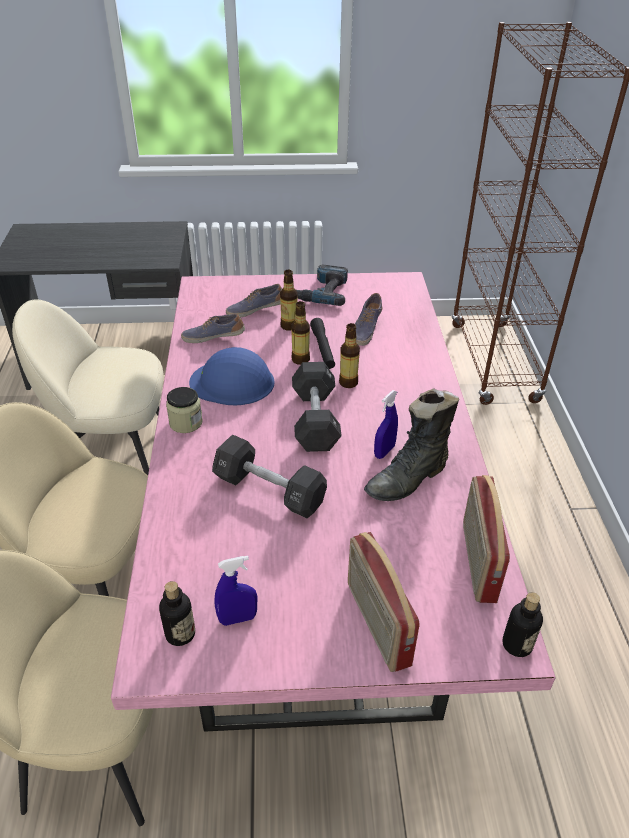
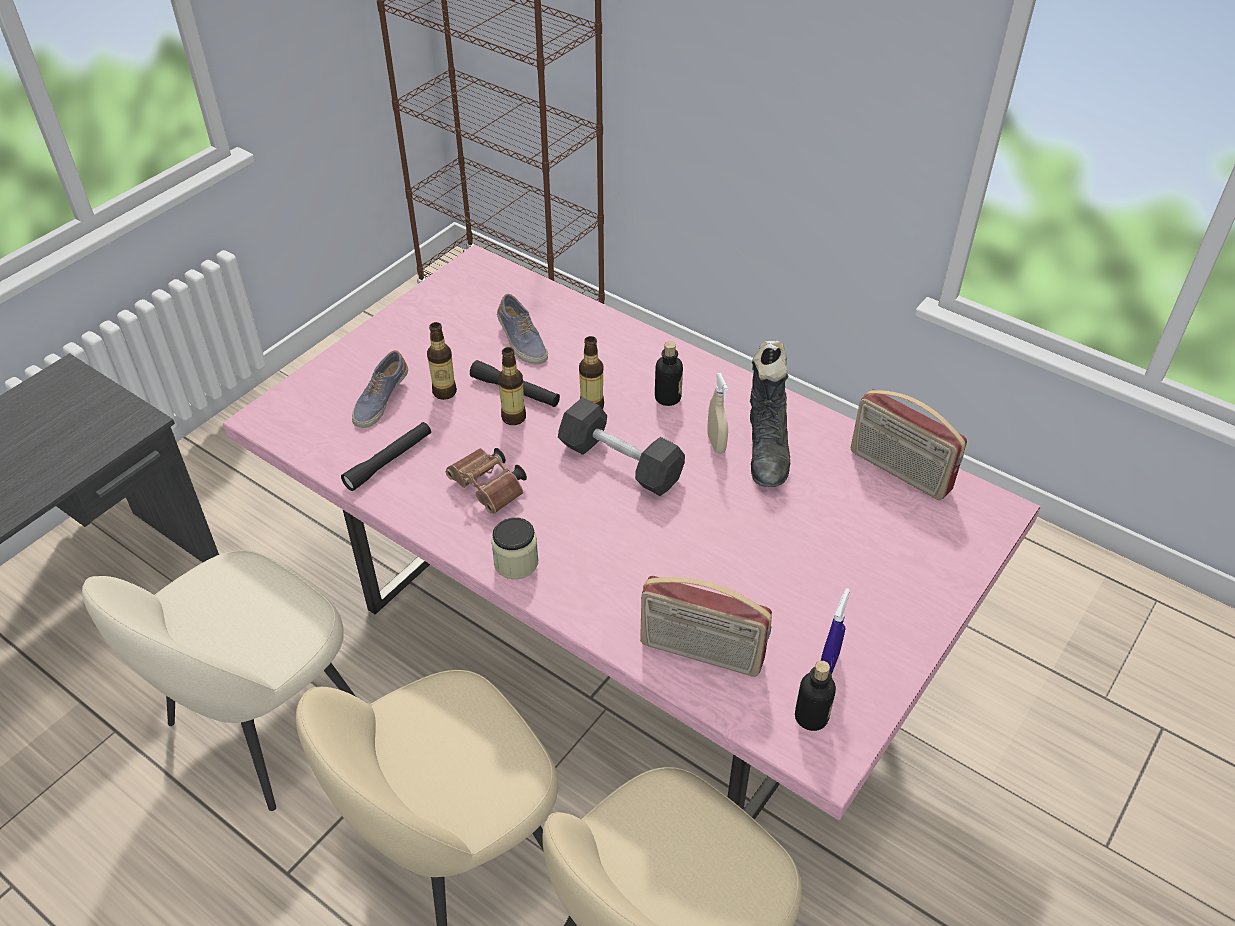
camera: 50 degrees left, 5 degrees up
shoe [181,314,245,343] -> black flashlight [341,422,431,491]
blue hard hat [189,347,274,405] -> brown binoculars [446,448,527,514]
black dumbbell [212,434,327,518] -> none
power drill [296,264,348,306] -> none
radio [348,532,420,672] -> radio moved to [640,576,772,677]
blue spray bottle [374,390,398,459] -> beige spray bottle [707,373,728,454]
bottle [502,592,543,657] -> bottle moved to [655,341,683,406]

